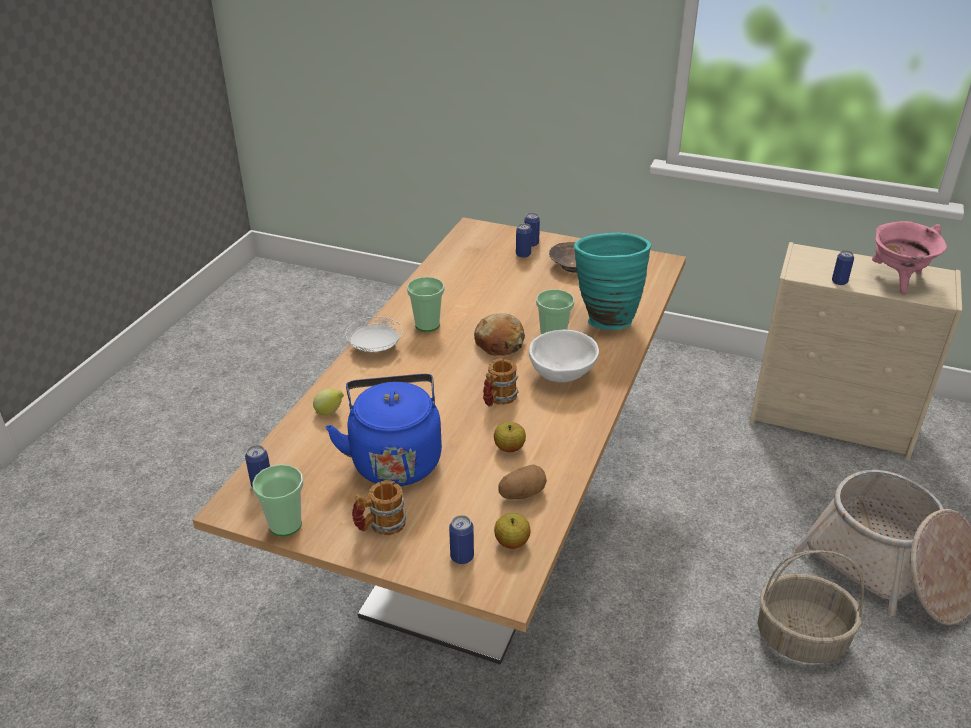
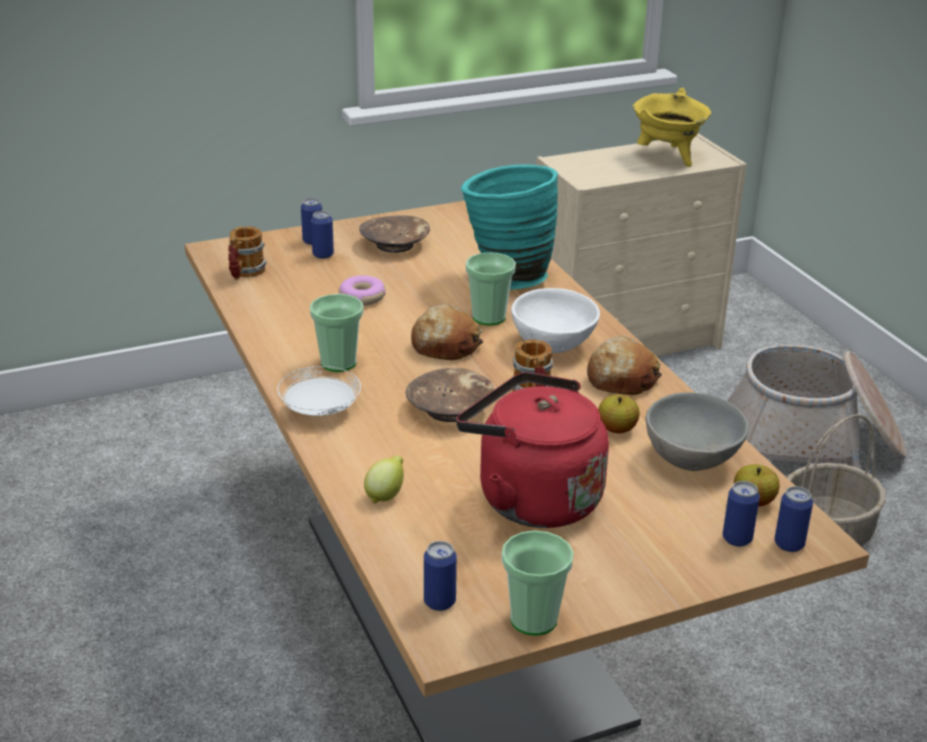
camera: 45 degrees left, 5 degrees down
blue kettle [326,374,442,486] -> red kettle [456,372,609,528]
mug [352,480,406,535] -> mug moved to [228,226,267,280]
potato [498,465,547,499] -> grey bowl [646,392,749,471]
can [832,250,854,285] -> can moved to [774,486,813,552]
pink cooking pot [872,221,947,294] -> yellow cooking pot [632,88,711,167]
none -> donut [339,275,386,306]
none -> brown bowl [406,368,494,422]
none -> bread [587,336,662,395]

